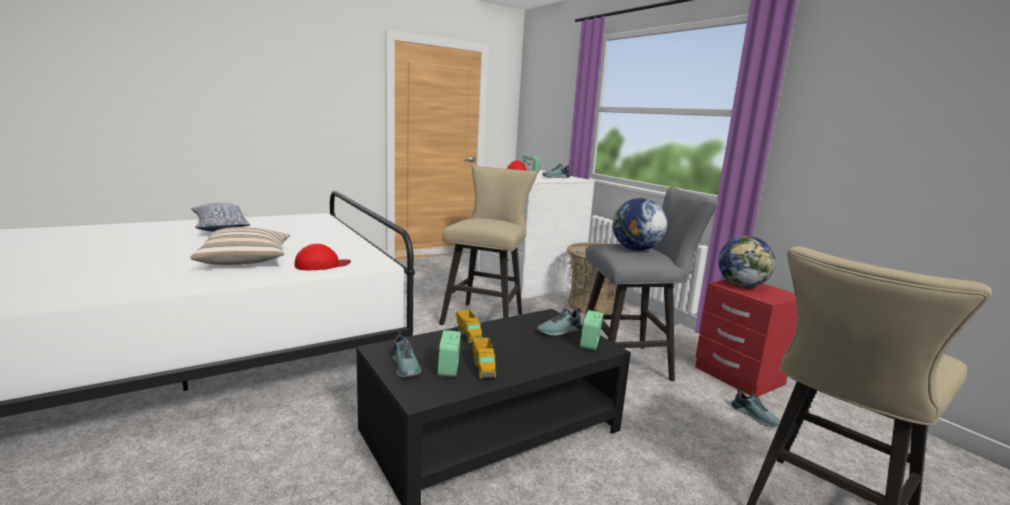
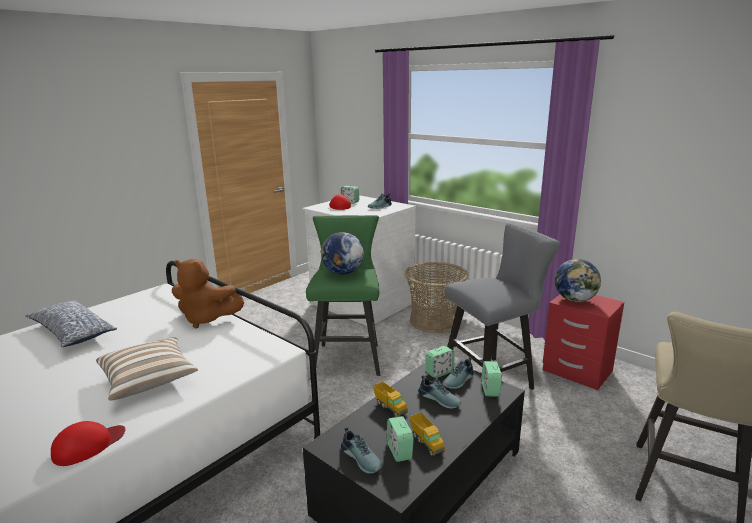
camera: 15 degrees left, 5 degrees up
red cap [294,244,351,270] -> red cap moved to [51,421,125,466]
beige stool [439,165,538,325] -> green stool [306,215,380,376]
globe [612,198,667,251] -> globe moved to [321,232,364,275]
shoe [731,389,780,427] -> shoe moved to [418,375,461,409]
none -> brown plush toy [172,259,244,329]
none -> alarm clock [426,346,454,378]

